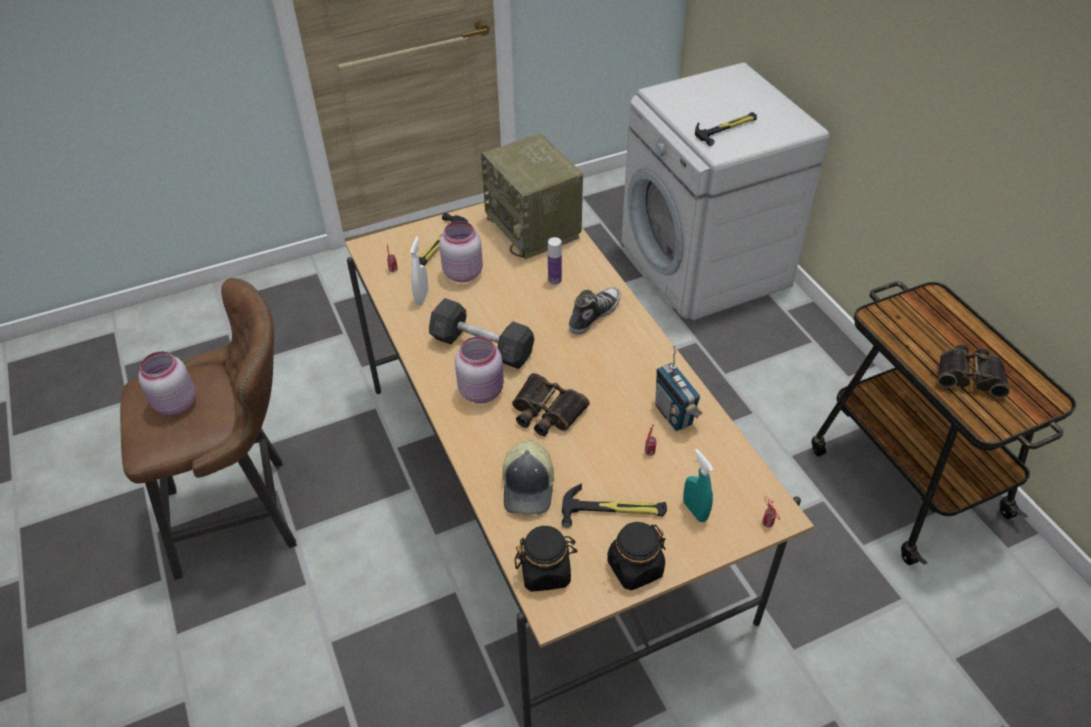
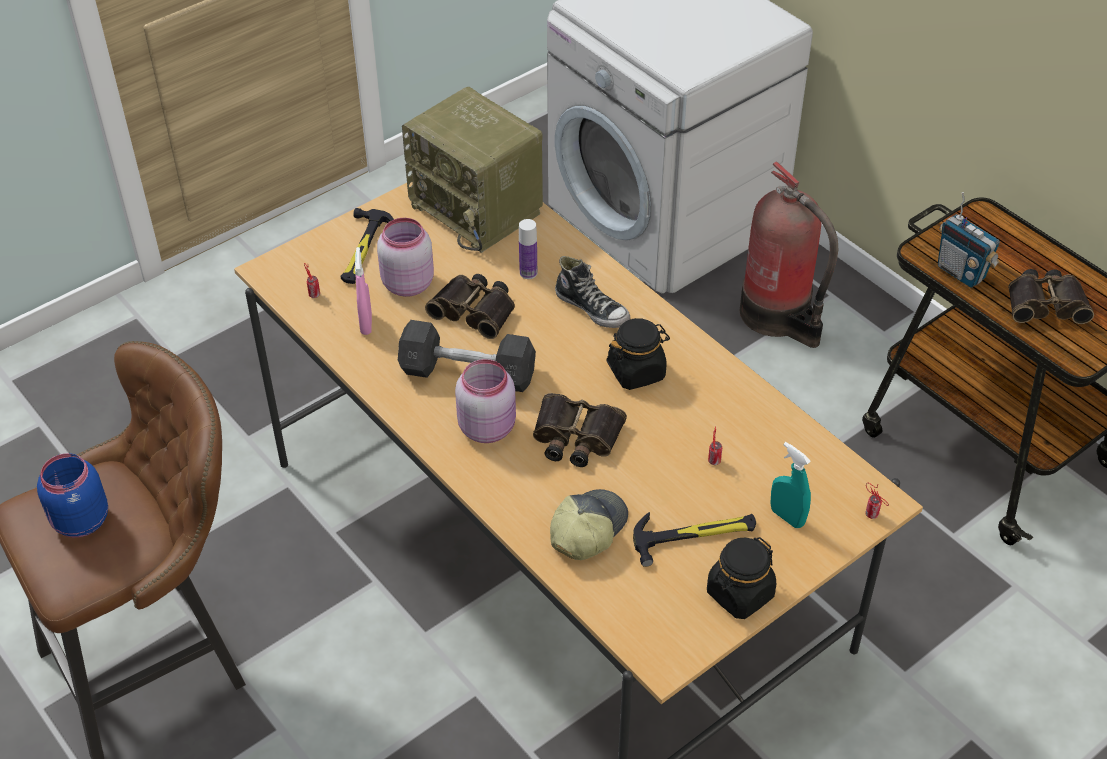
camera: 15 degrees left, 0 degrees up
pink jar [138,351,195,415] -> blue jar [37,453,108,537]
white spray bottle [410,236,429,305] -> pink spray bottle [355,247,372,335]
cap [502,440,554,514] -> cap turned 135 degrees counterclockwise [550,489,628,560]
black jar [515,526,577,592] -> black jar moved to [606,318,670,390]
shoe [569,287,621,335] -> shoe turned 105 degrees clockwise [555,256,630,328]
radio [655,345,703,431] -> radio moved to [938,192,1000,288]
hammer [695,112,757,146] -> none
none -> binoculars [425,274,515,339]
none -> fire extinguisher [740,161,839,348]

